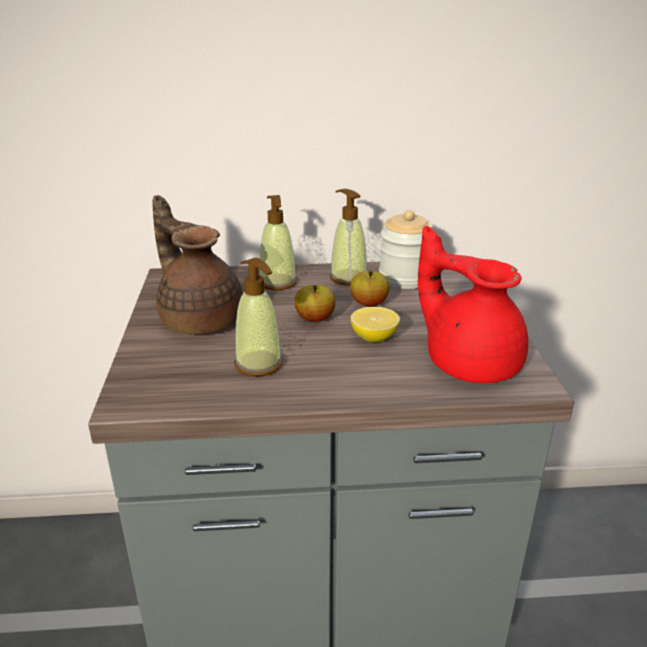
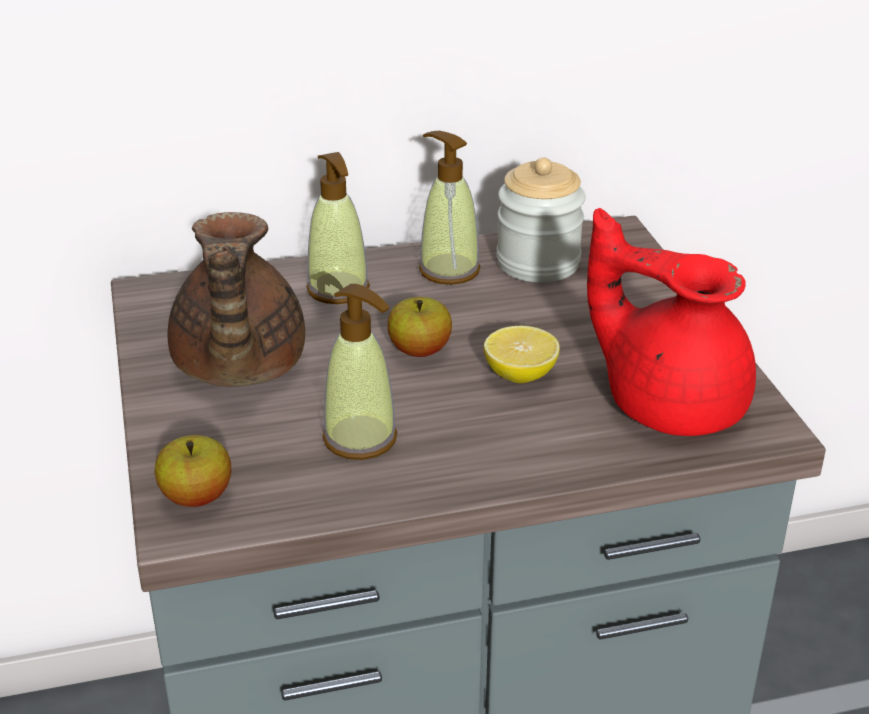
camera: 10 degrees left, 5 degrees up
brown teapot [152,195,243,334] -> brown teapot turned 135 degrees counterclockwise [168,212,305,386]
apple [350,271,390,306] -> apple moved to [154,435,231,507]

